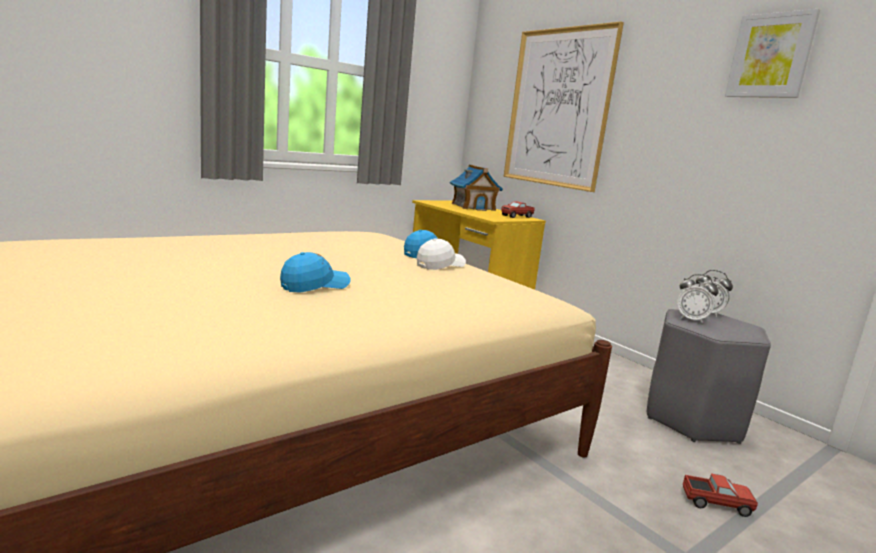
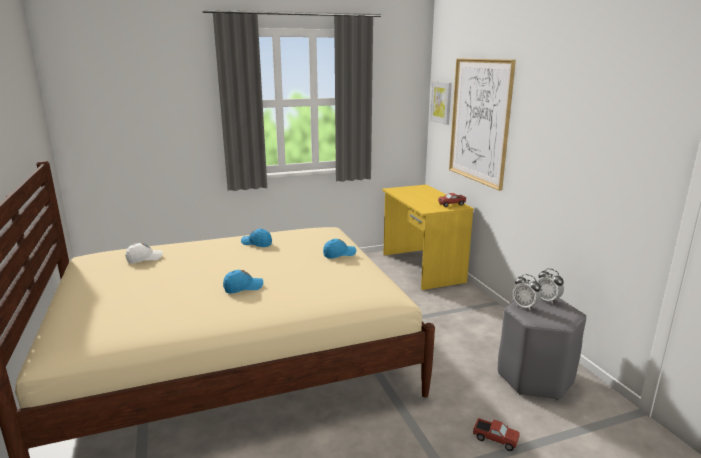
camera: 20 degrees right, 5 degrees up
white cap [417,238,466,270] -> white cap moved to [125,243,162,264]
toy house [450,165,503,211] -> none
picture [725,9,820,98] -> picture moved to [430,81,452,125]
none -> blue cap [241,229,272,247]

